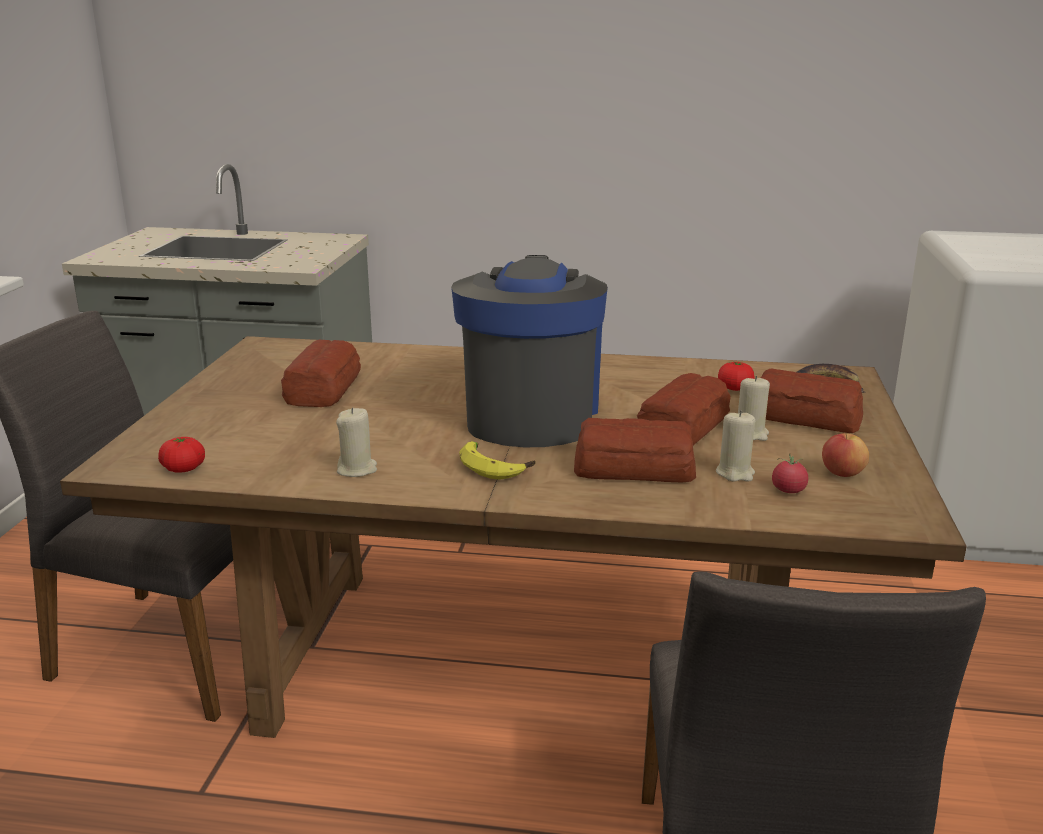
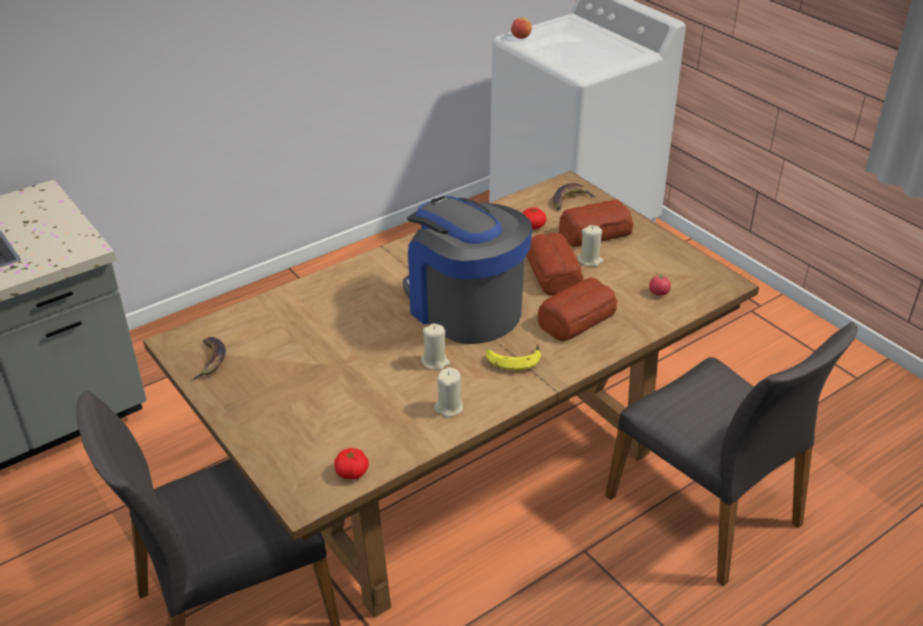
camera: 45 degrees left, 15 degrees up
bread [281,340,361,407] -> none
beige candle [716,410,755,482] -> beige candle moved to [421,324,450,370]
apple [822,433,869,477] -> apple moved to [511,17,532,39]
none -> banana [191,337,226,381]

